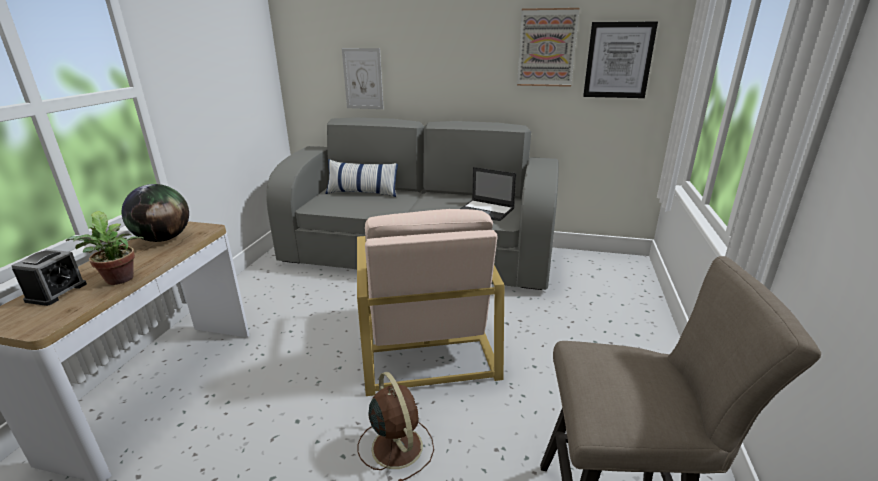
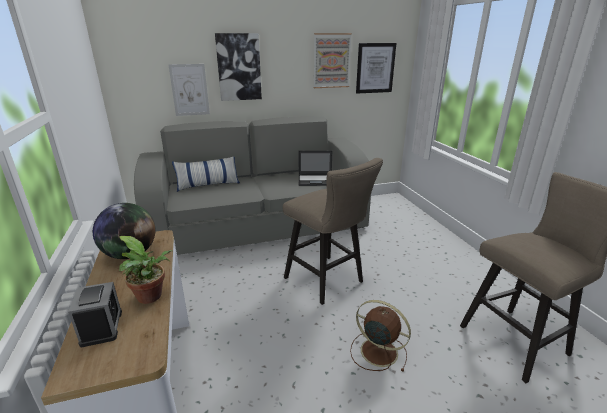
camera: 30 degrees left, 0 degrees up
beige armchair [357,209,504,396] -> beige stool [283,158,383,305]
none -> picture [215,33,262,101]

